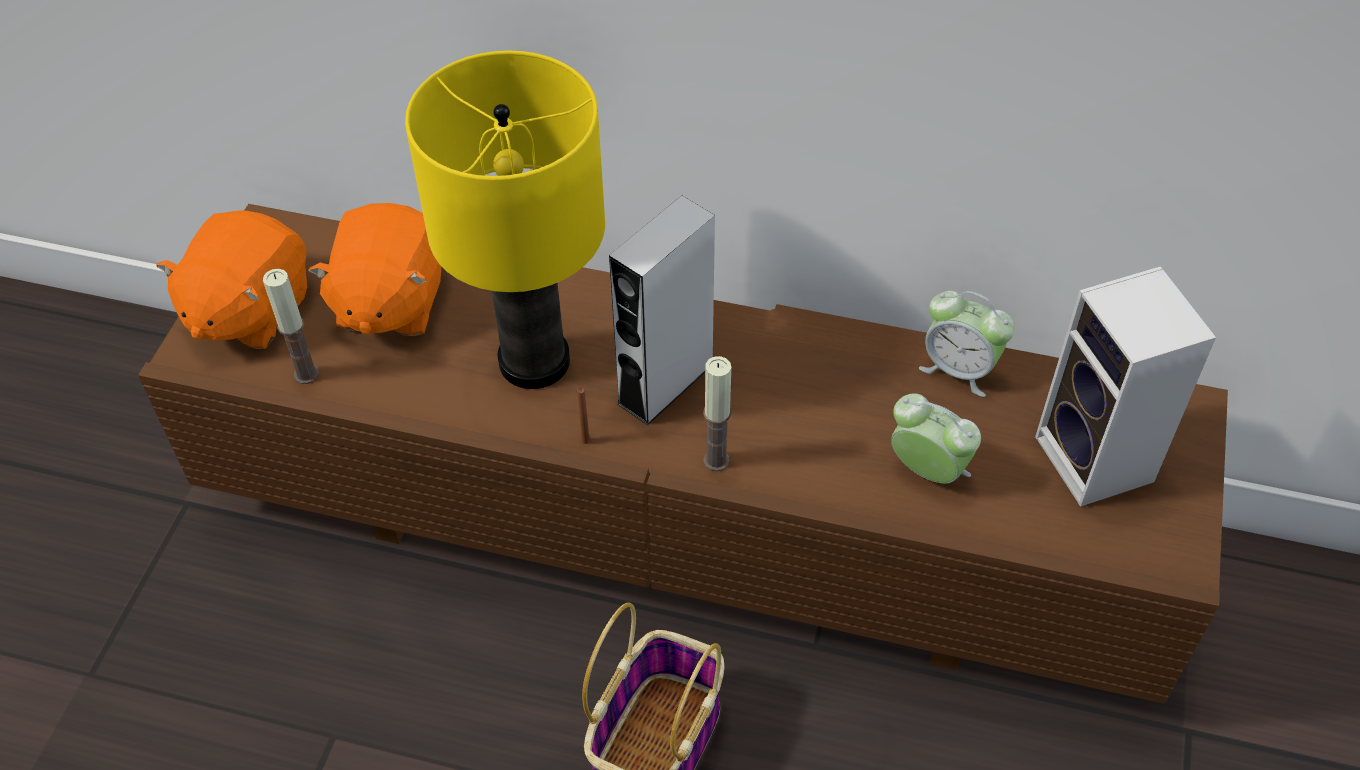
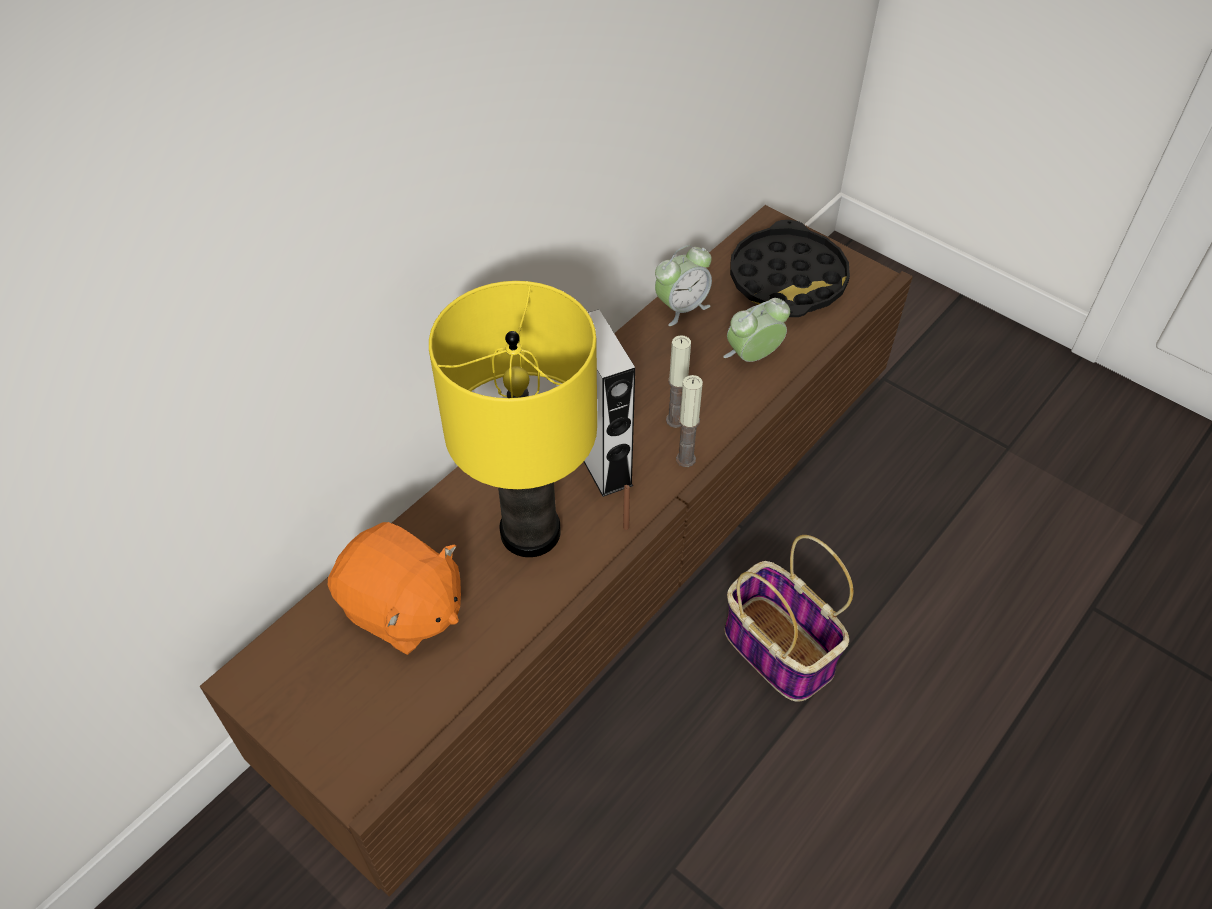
camera: 65 degrees left, 0 degrees up
orange plush toy [156,210,307,349] -> none
candle [263,269,319,384] -> candle moved to [666,335,691,428]
speaker [1035,266,1216,507] -> black tray [730,220,850,317]

